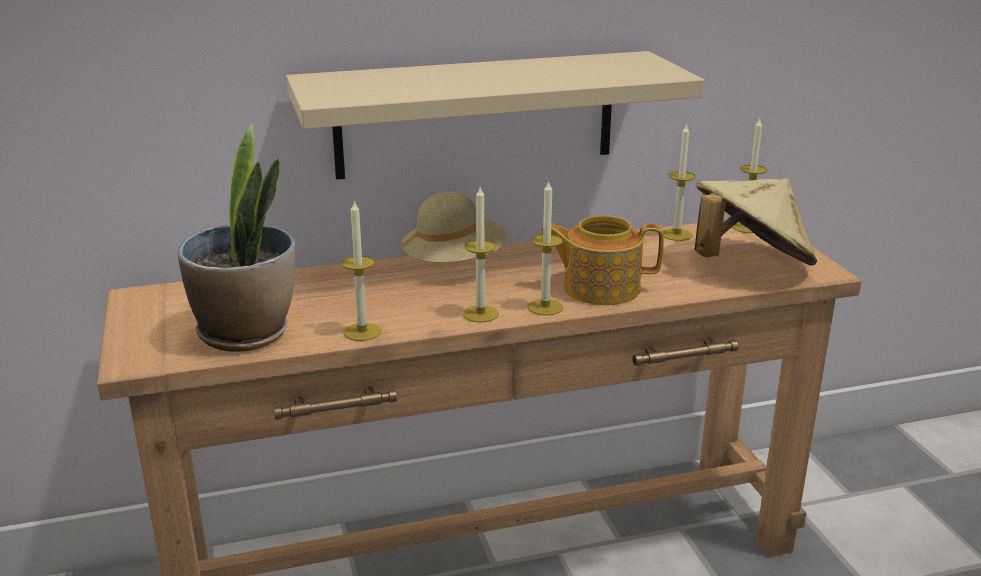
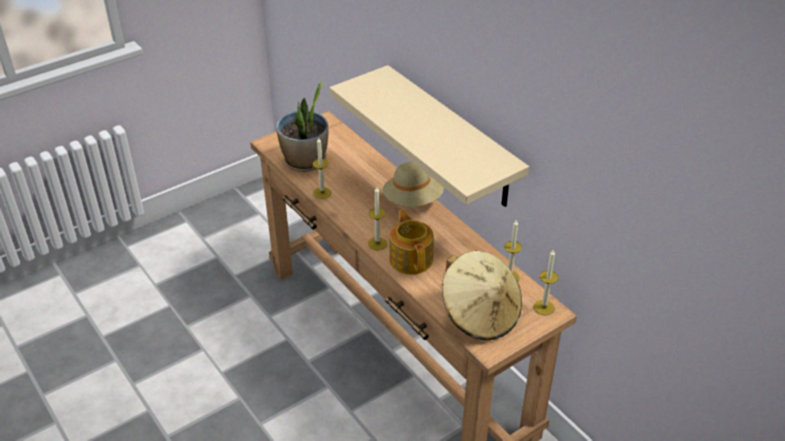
camera: 70 degrees right, 15 degrees up
candle [463,187,499,323] -> none

